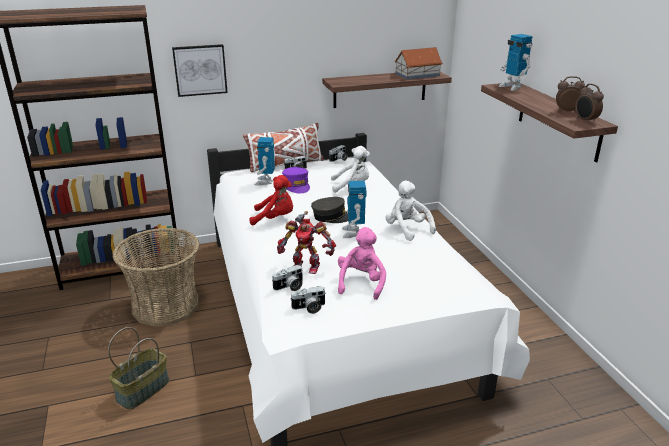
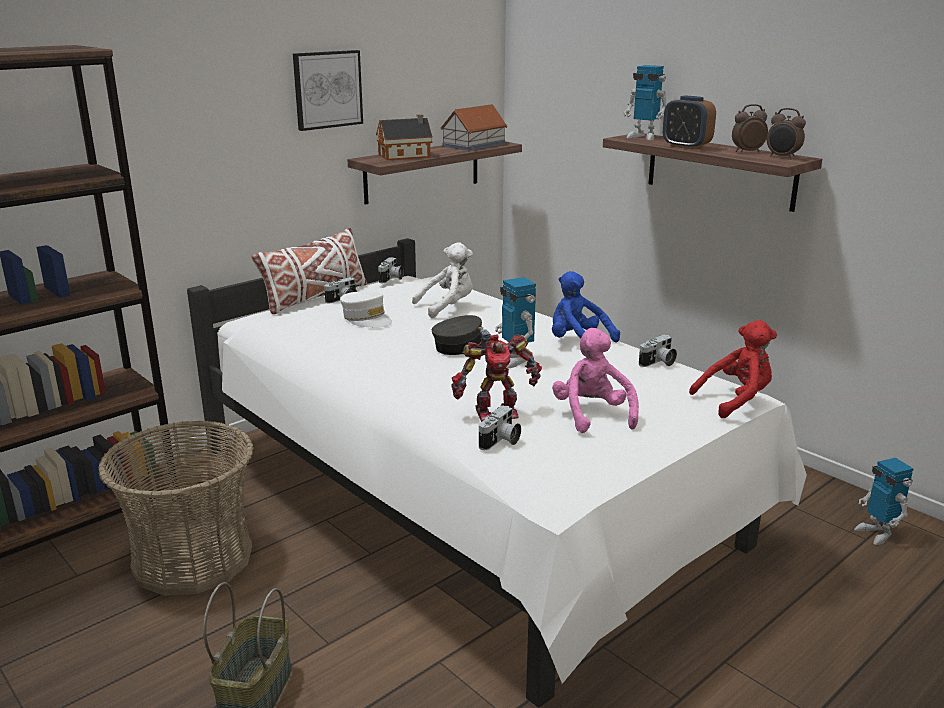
camera: 25 degrees left, 5 degrees down
picture [172,44,228,97] -> picture moved to [293,50,363,131]
red plush toy [249,175,293,225] -> red plush toy moved to [689,320,777,418]
toy robot [255,137,275,186] -> toy robot moved to [854,458,914,545]
purple cap [282,167,310,193] -> white cap [340,291,392,328]
camera [290,286,325,314] -> camera moved to [639,334,677,367]
white plush toy [385,181,436,241] -> blue plush toy [552,271,620,343]
none -> toy house [376,115,433,160]
none -> alarm clock [663,95,716,150]

